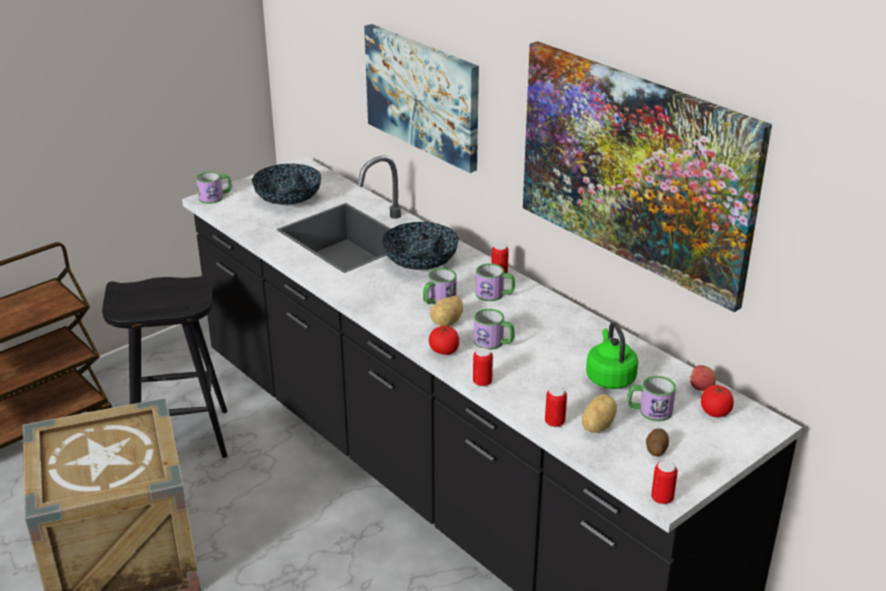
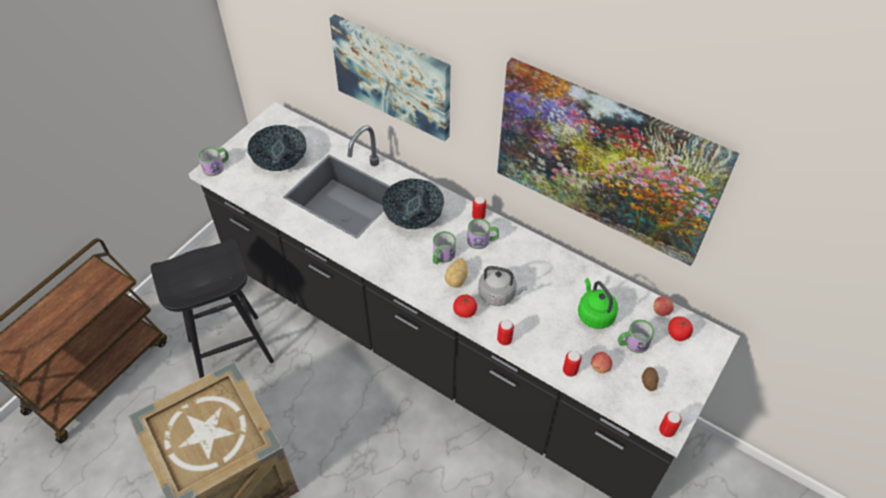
camera: 15 degrees left, 20 degrees up
mug [474,309,515,350] -> grey kettle [478,266,527,306]
potato [582,394,617,433] -> apple [591,352,613,373]

